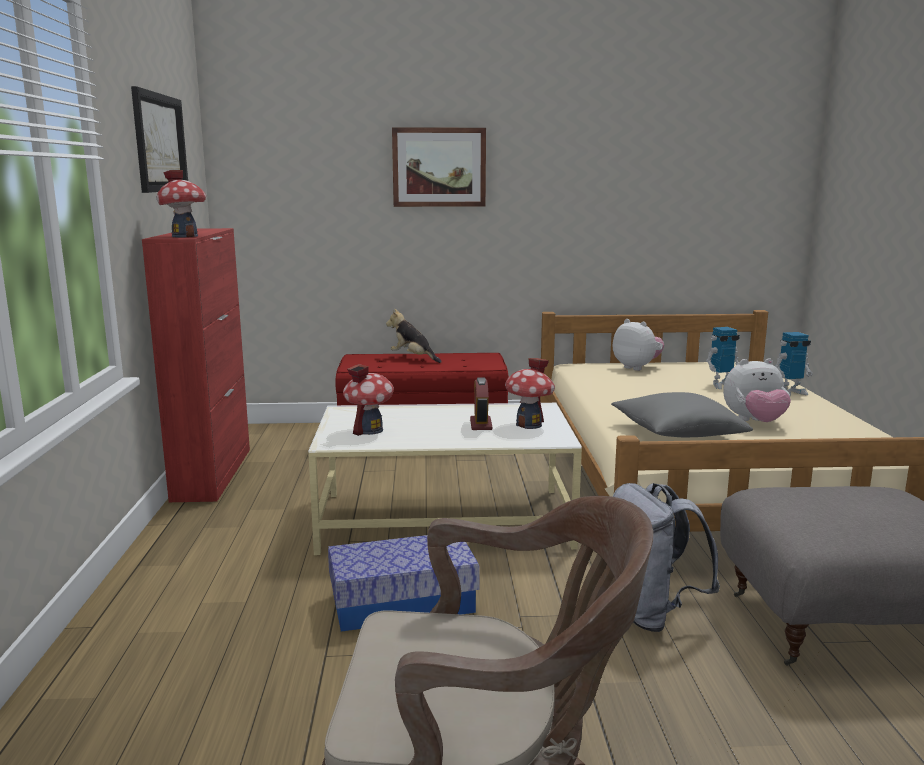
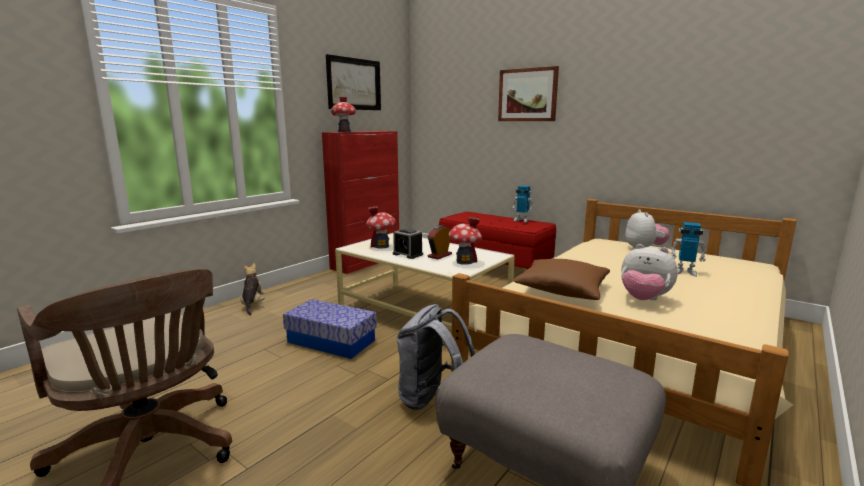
camera: 40 degrees right, 0 degrees up
plush toy [386,309,442,363] -> plush toy moved to [240,263,265,316]
grey pillow [611,392,753,437] -> brown pillow [513,259,610,300]
toy robot [775,332,813,396] -> toy robot moved to [511,186,534,222]
none -> alarm clock [393,228,423,259]

